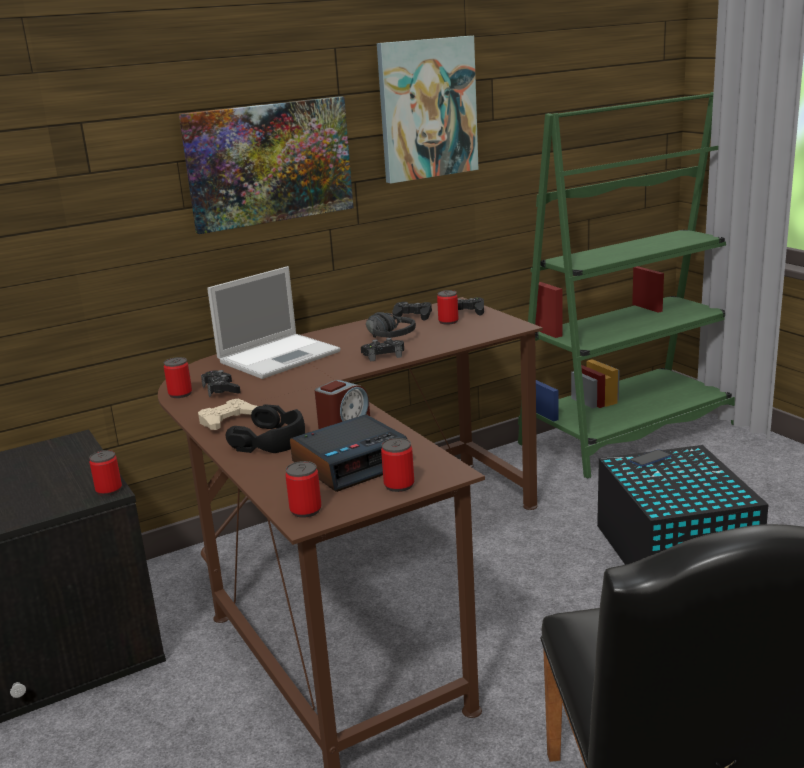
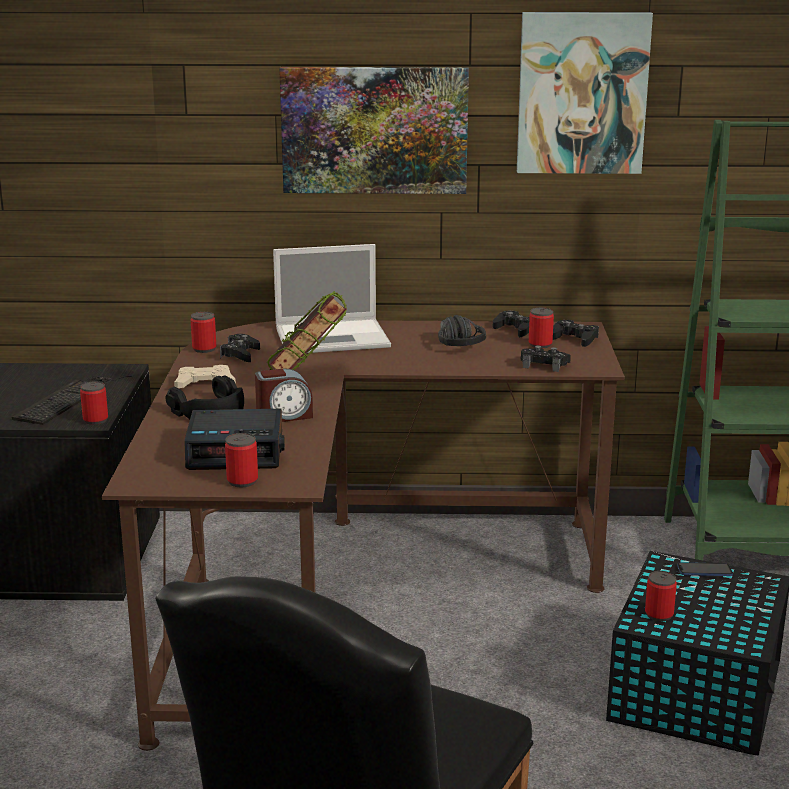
camera: 30 degrees right, 0 degrees up
can [285,461,321,518] -> can moved to [645,571,677,621]
black game controller [361,338,404,362] -> black game controller moved to [521,346,571,372]
none -> keyboard [12,375,133,425]
none -> book [267,291,347,370]

